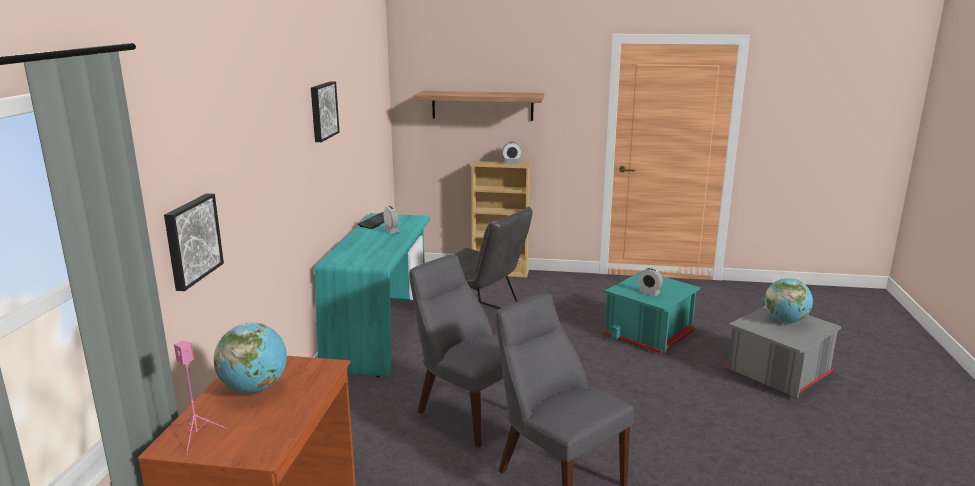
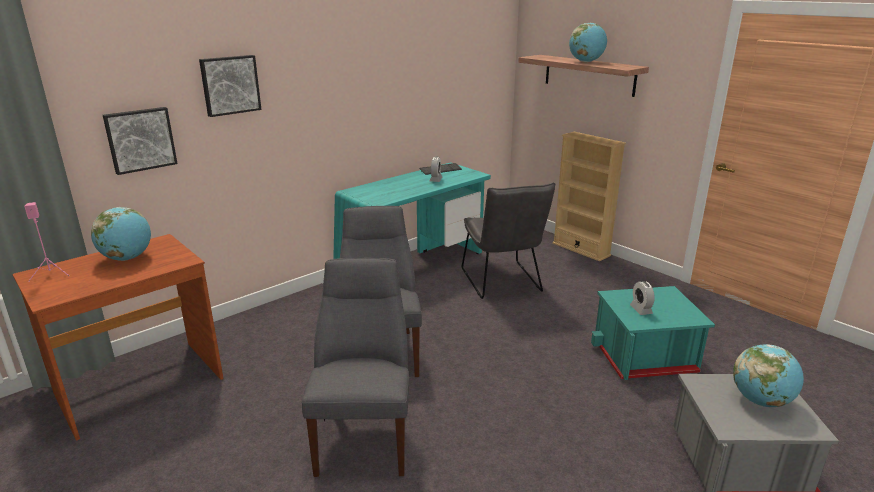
camera: 40 degrees right, 5 degrees up
picture [311,81,340,142] -> picture moved to [199,55,262,117]
alarm clock [502,142,522,164] -> none
none -> globe [569,23,607,62]

